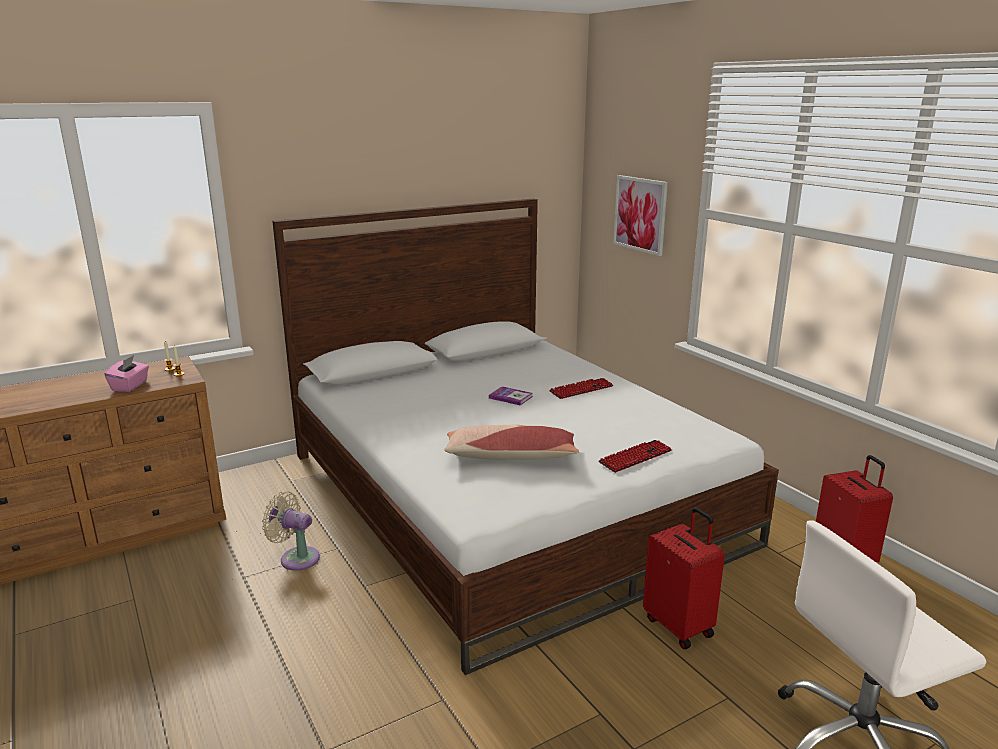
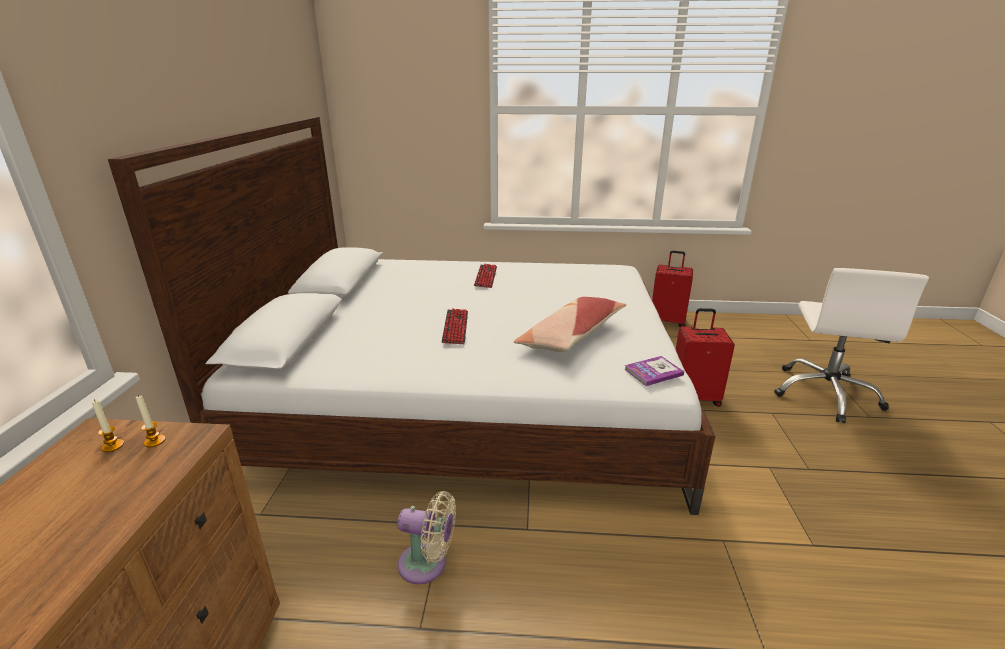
camera: 55 degrees left, 5 degrees up
pink tissue box [104,355,149,392] -> none
beige fan [262,491,320,571] -> beige fan turned 135 degrees counterclockwise [397,491,456,584]
book [489,386,533,406] -> book moved to [624,356,684,386]
keyboard [599,440,672,473] -> keyboard moved to [442,308,468,344]
picture [613,175,668,256] -> none

